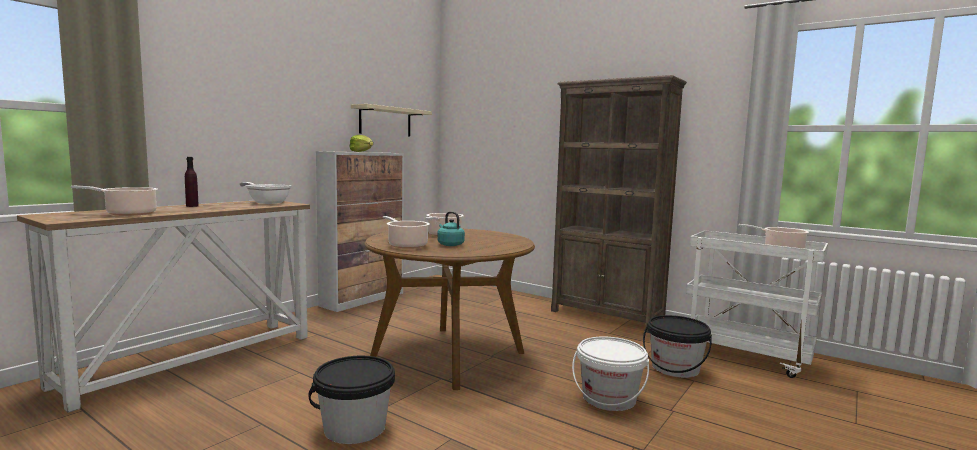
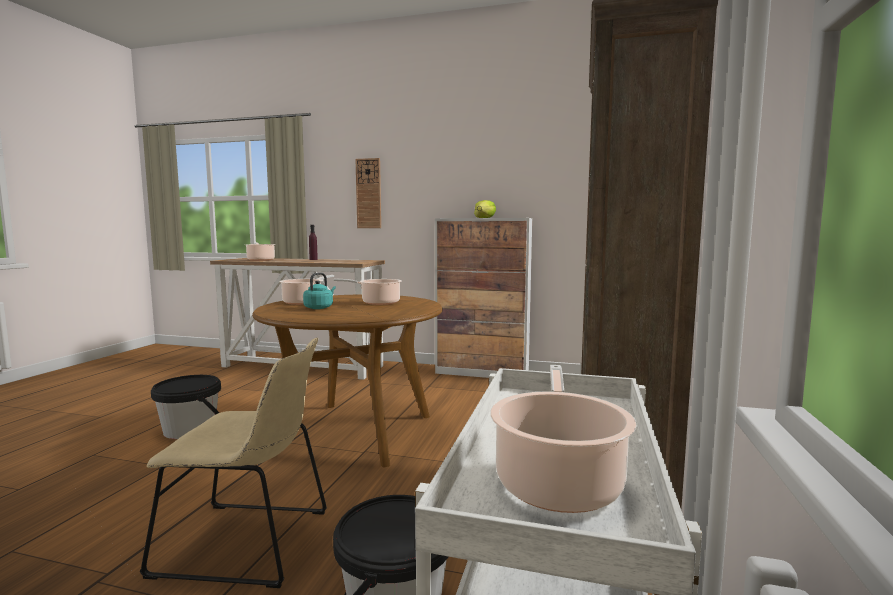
camera: 70 degrees right, 0 degrees up
frying pan [240,182,292,204] -> none
beige shelf [351,104,432,136] -> none
white bucket [572,336,649,411] -> beige chair [140,338,327,588]
none -> wall clock [356,158,381,228]

